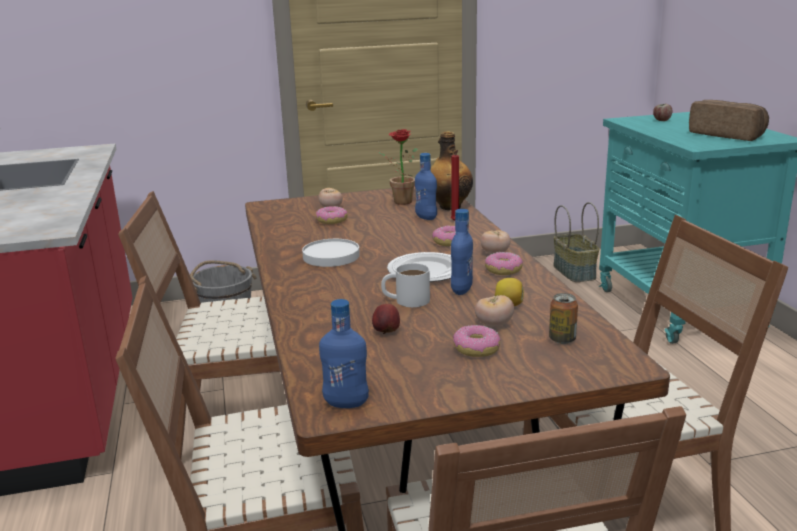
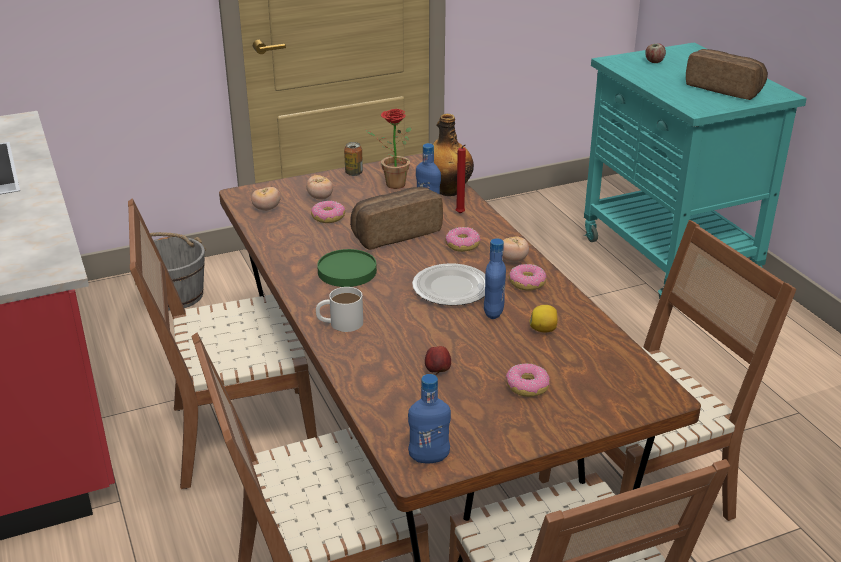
camera: 10 degrees left, 10 degrees up
white plate [302,239,360,267] -> green plate [317,249,377,287]
white mug [381,263,430,307] -> white mug moved to [316,287,363,332]
tomato [475,295,514,327] -> tomato moved to [251,187,281,211]
can [549,293,578,344] -> can moved to [344,142,363,176]
basket [553,202,599,282] -> none
none -> bread [350,187,443,250]

